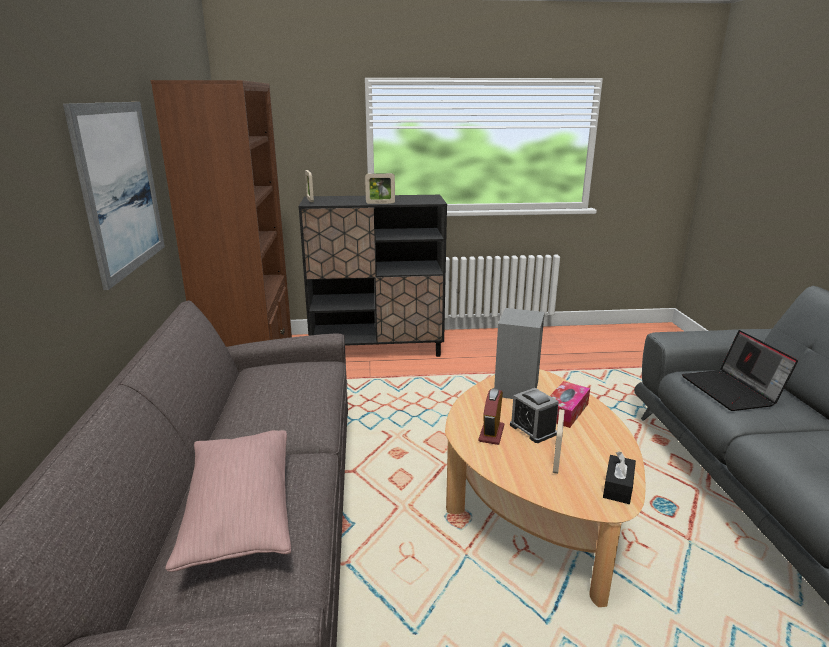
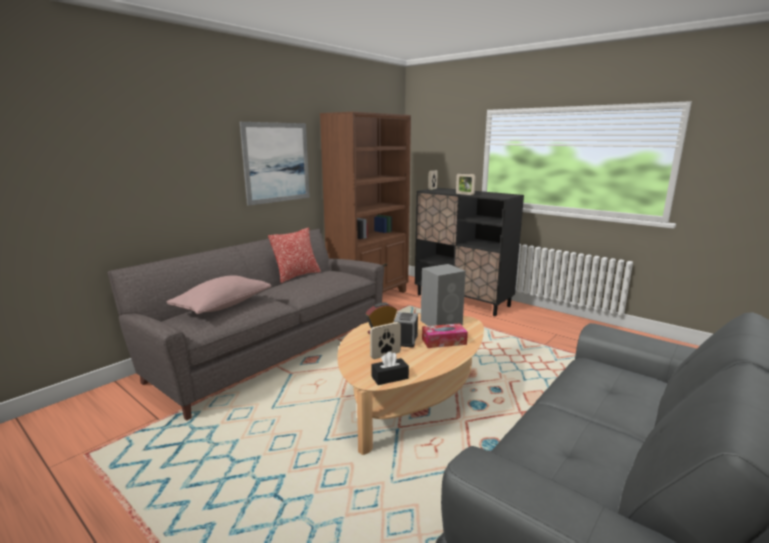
camera: 45 degrees right, 5 degrees down
laptop [682,330,798,411] -> none
none -> pillow [268,228,321,283]

